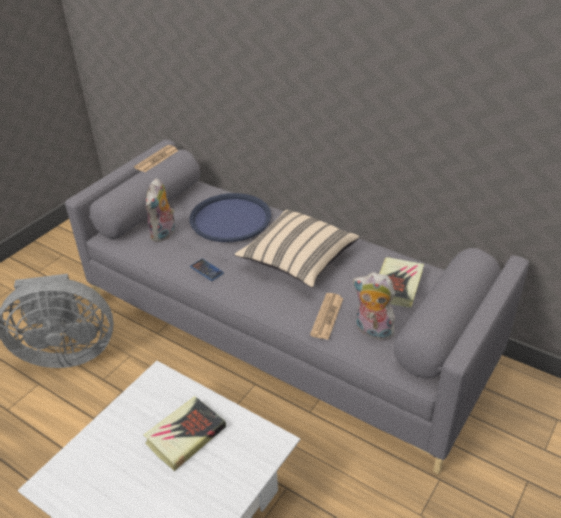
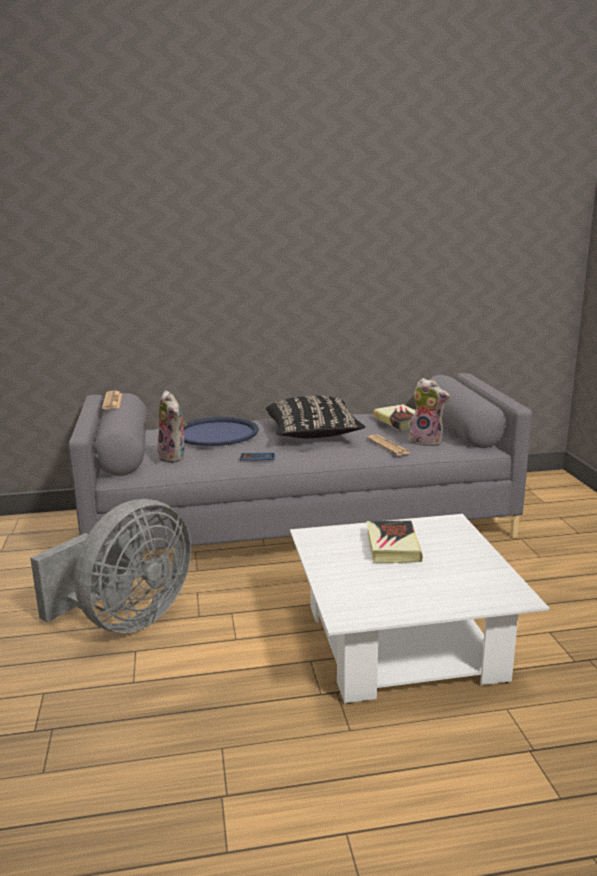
camera: 45 degrees left, 20 degrees down
beige pillow [235,210,359,288] -> black pillow [266,396,365,438]
plush toy [353,272,395,341] -> plush toy turned 135 degrees counterclockwise [409,378,450,446]

